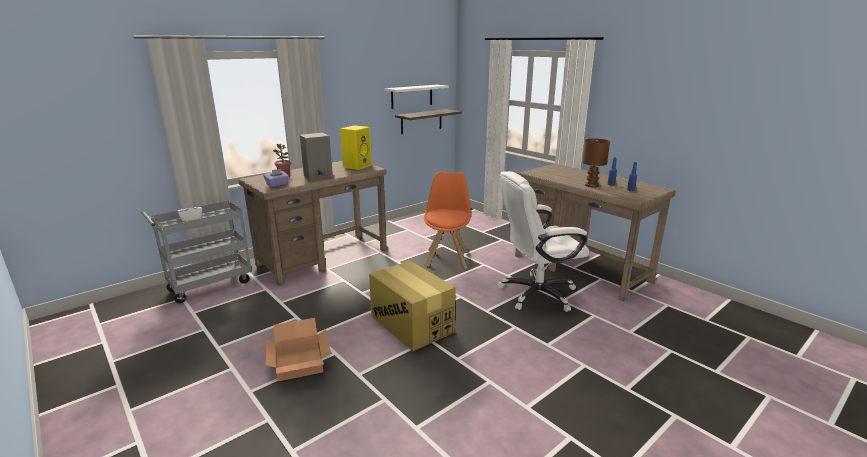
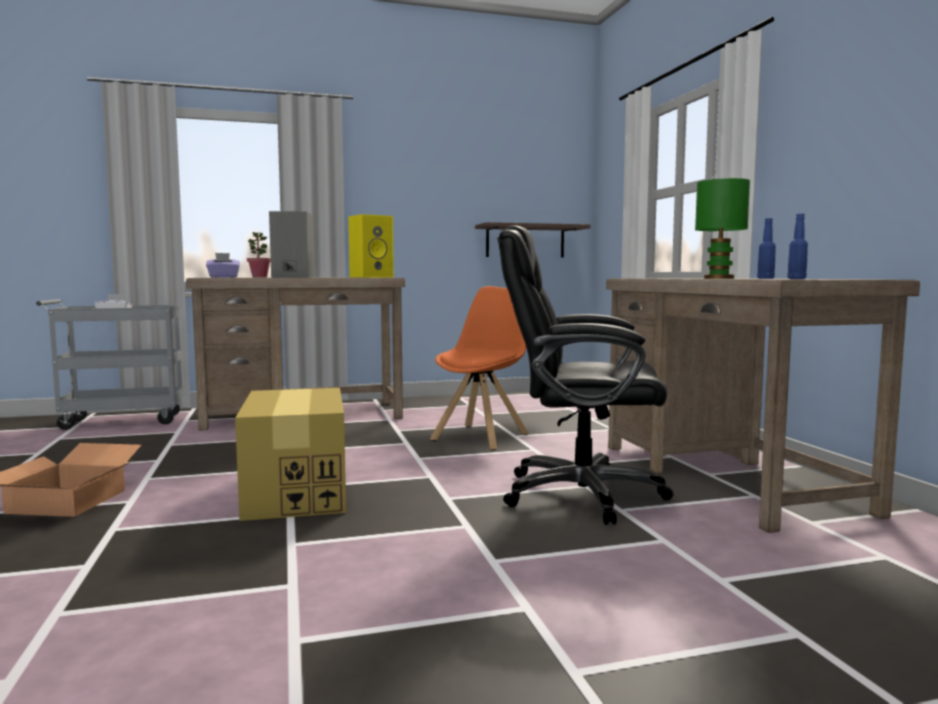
camera: 25 degrees right, 15 degrees down
white shelf [385,85,449,109] -> none
white office chair [497,171,589,312] -> black office chair [497,226,674,525]
brown table lamp [582,139,610,187] -> green table lamp [695,178,750,279]

